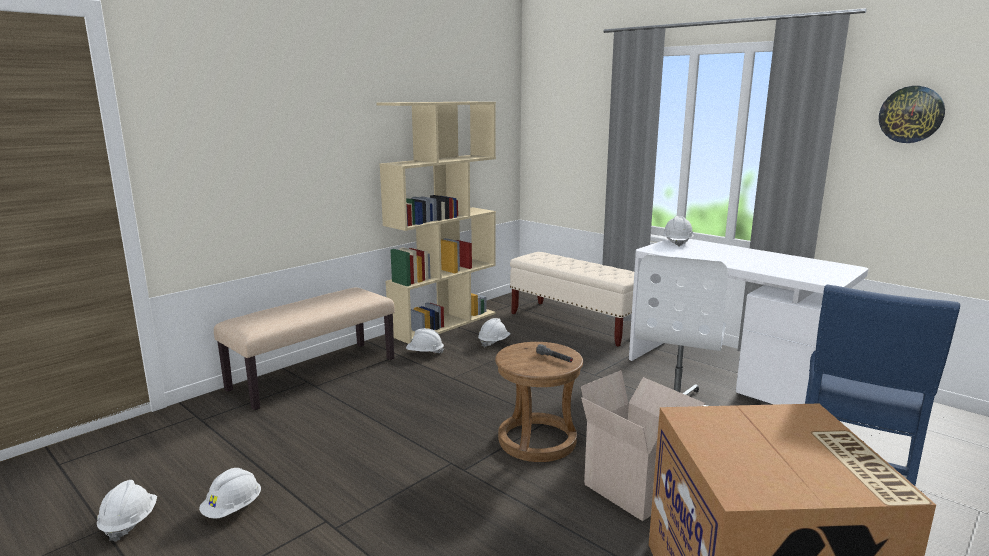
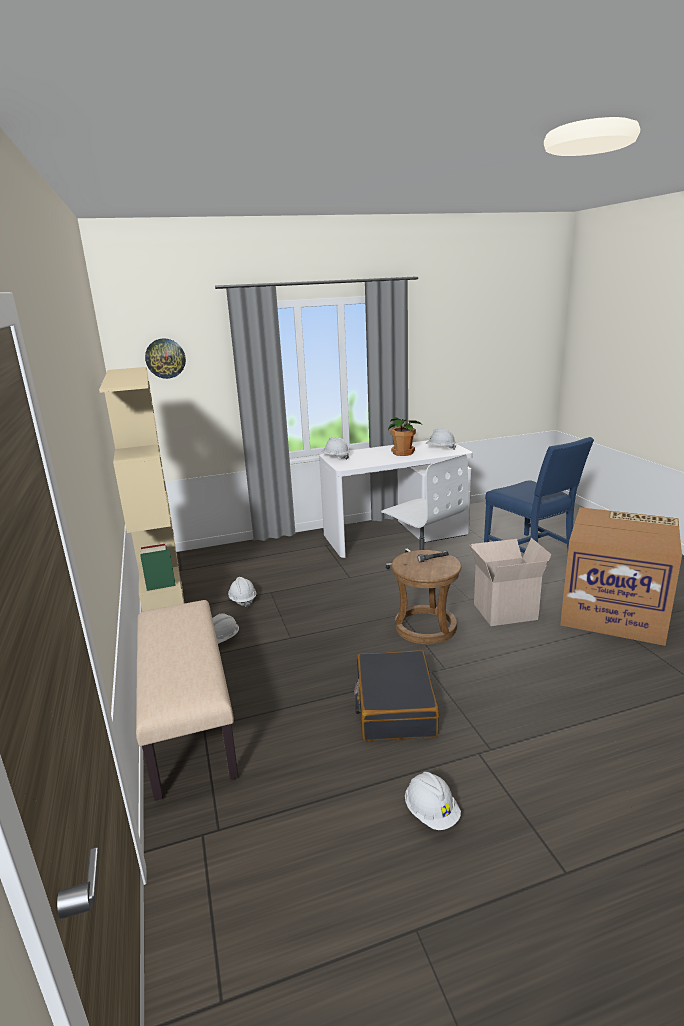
camera: 60 degrees left, 5 degrees up
white hard hat [97,480,157,542] -> white hard hat moved to [426,428,456,449]
beige bench [510,252,634,347] -> none
wall clock [879,86,945,143] -> wall clock moved to [145,338,186,379]
none -> black suitcase [354,651,439,741]
none -> potted plant [388,417,421,456]

